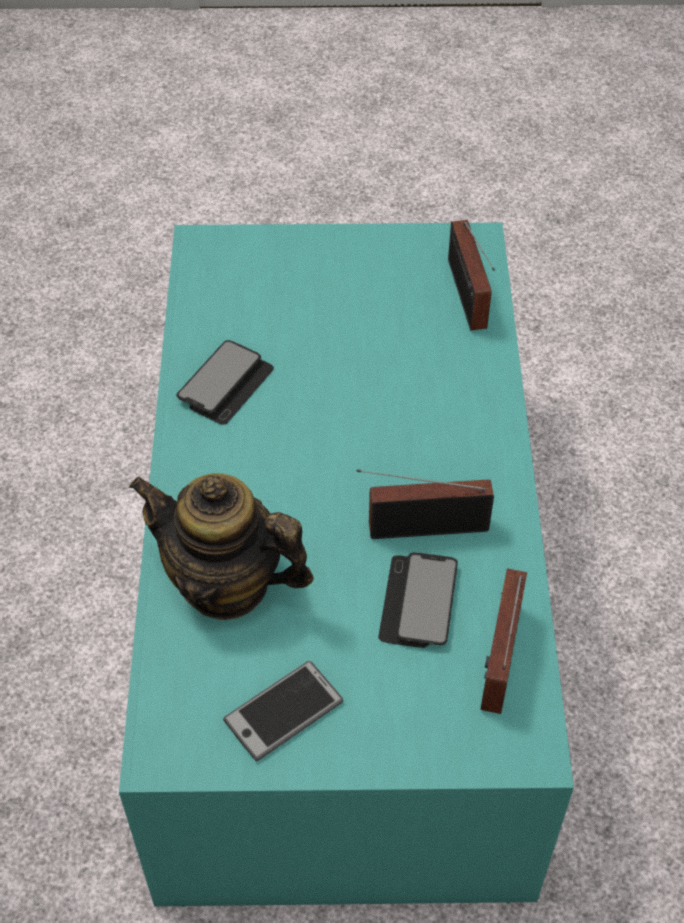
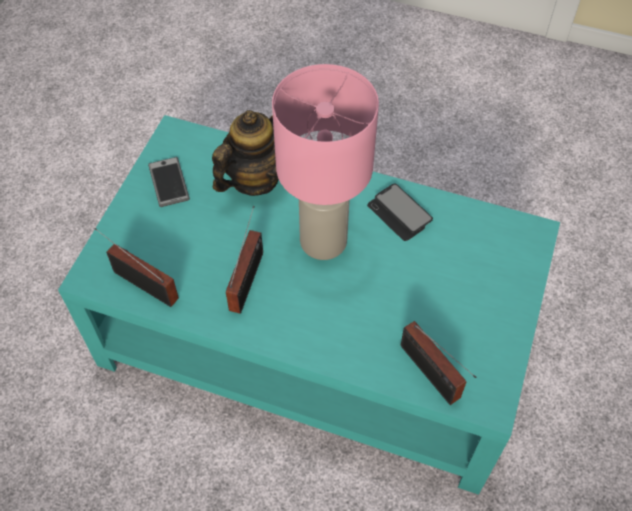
camera: 110 degrees right, 5 degrees up
phone [378,552,458,648] -> none
radio [448,220,495,330] -> radio turned 135 degrees counterclockwise [401,321,476,405]
none -> pink table lamp [272,64,379,260]

